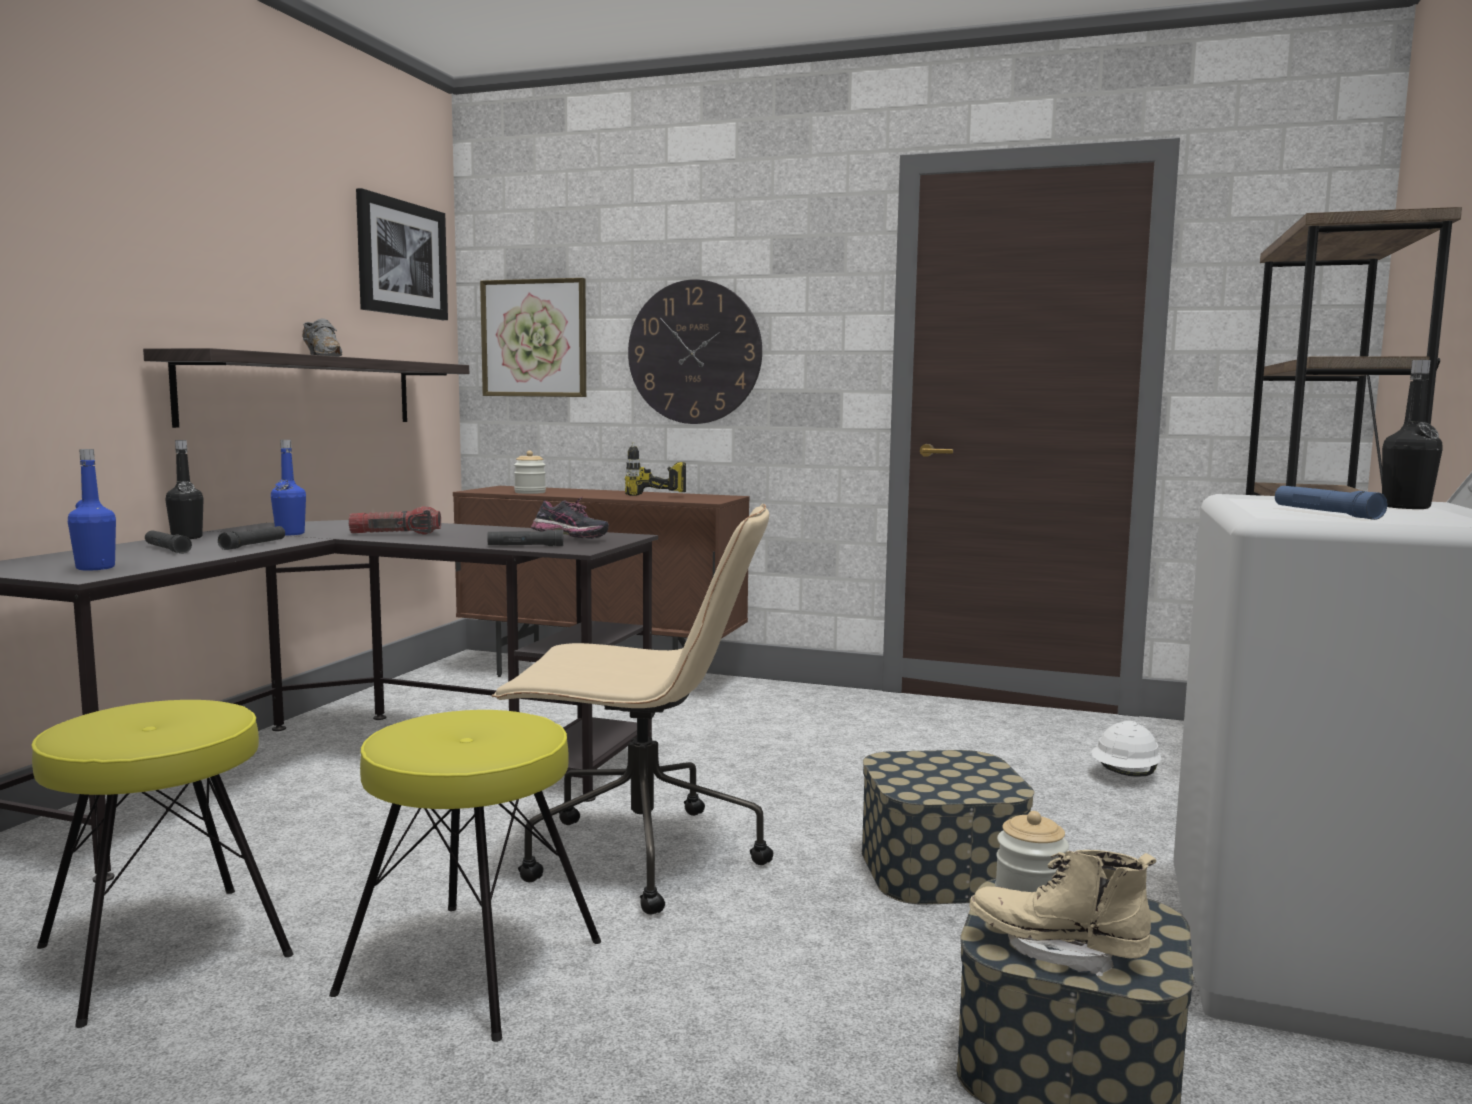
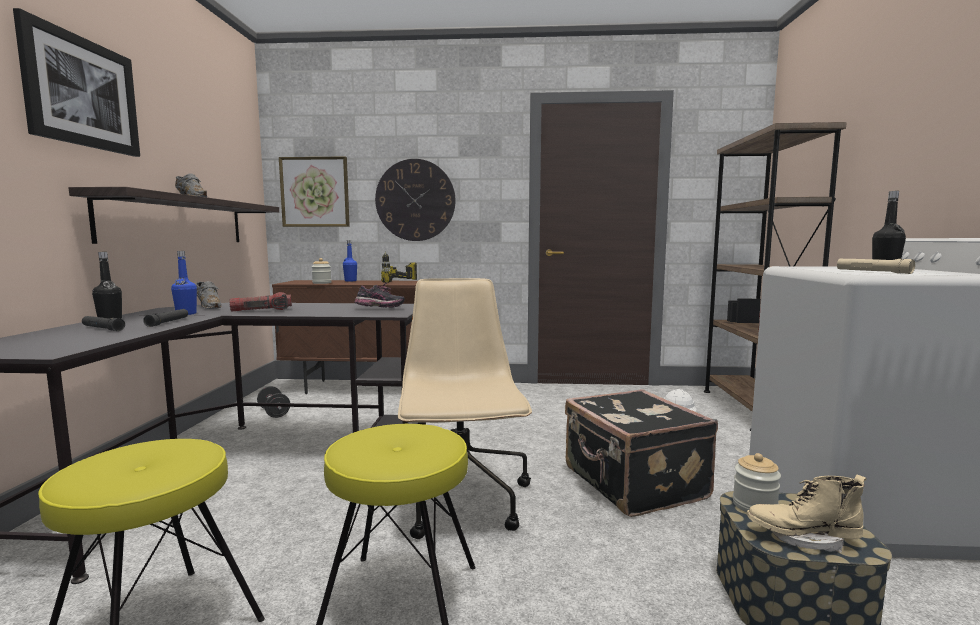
camera: 15 degrees left, 0 degrees up
blue bottle [68,449,116,570] -> blue bottle moved to [343,240,357,281]
picture [356,188,448,320] -> picture moved to [13,8,140,157]
black flashlight [487,530,563,546] -> none
beige office chair [491,504,773,914] -> beige office chair turned 90 degrees counterclockwise [398,278,532,539]
storage box [862,750,1034,905] -> black suitcase [565,389,718,517]
blue flashlight [1275,486,1387,520] -> beige flashlight [837,259,915,274]
none -> grey shoe [196,281,222,309]
none -> black dumbbell [257,386,290,418]

